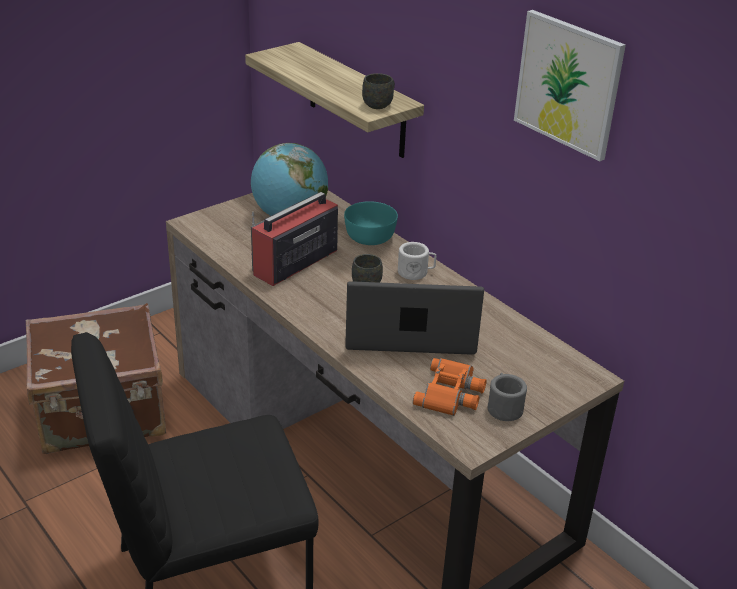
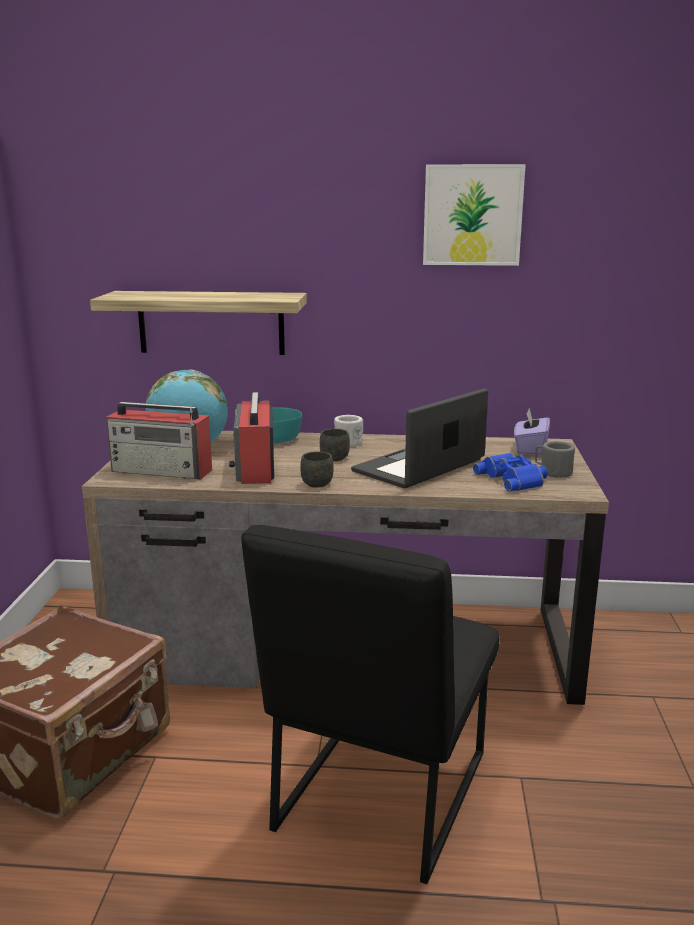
camera: 45 degrees left, 15 degrees down
grey mug [362,73,395,109] -> grey mug moved to [300,452,333,488]
orange binoculars [413,358,486,416] -> blue binoculars [473,453,548,492]
none -> radio [106,402,212,479]
none -> purple tissue box [514,408,550,456]

